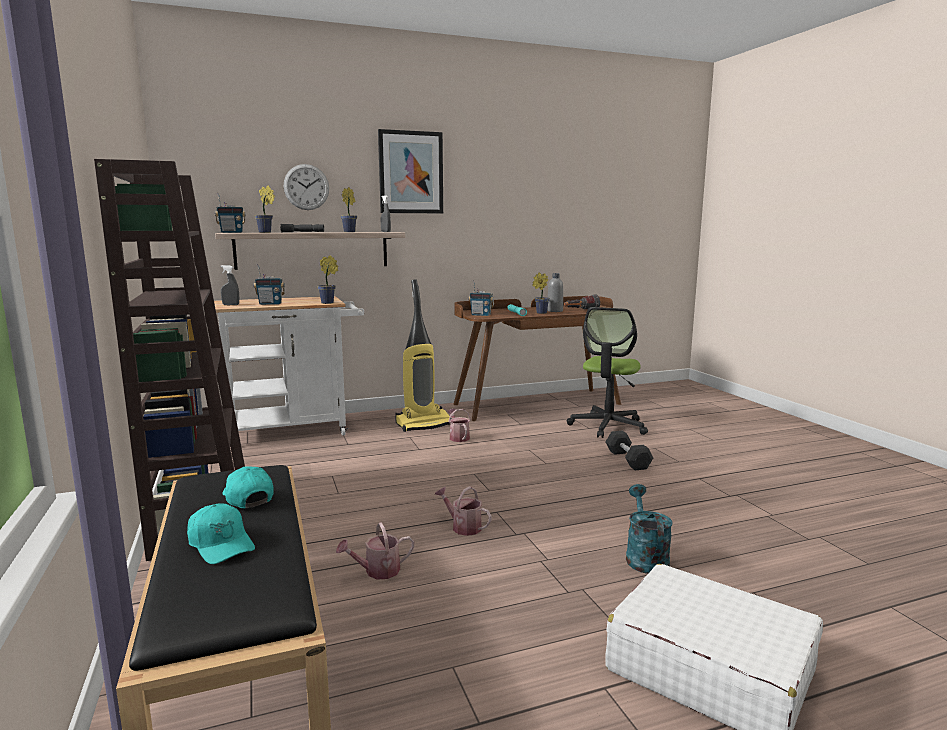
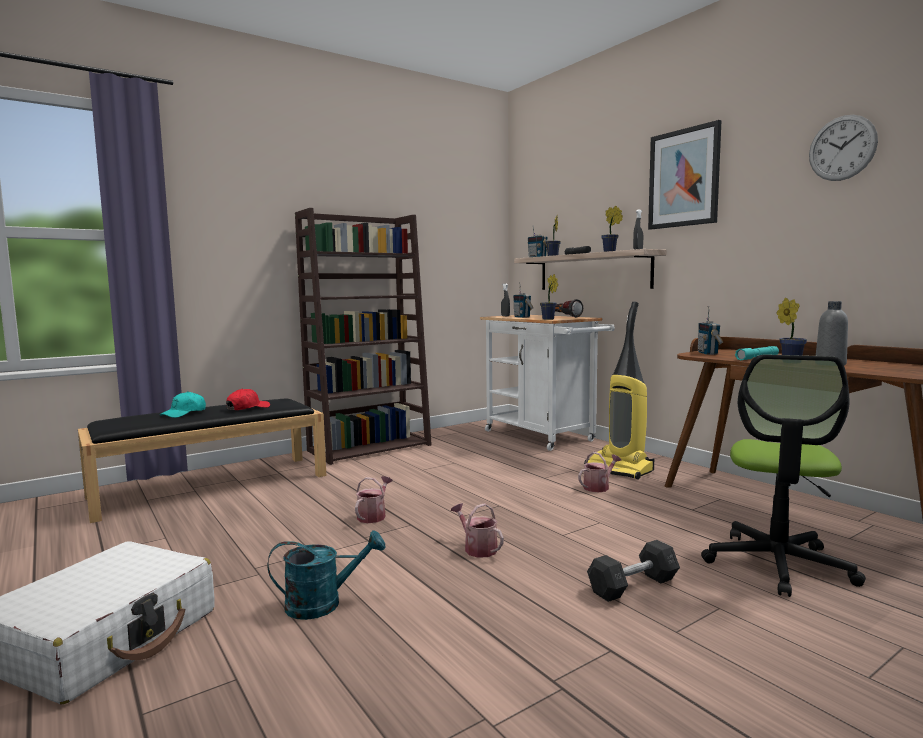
camera: 75 degrees right, 5 degrees down
turquoise cap [222,466,274,508] -> red cap [226,389,270,410]
wall clock [284,164,329,210] -> wall clock moved to [809,115,878,181]
watering can [336,522,414,580] -> watering can moved to [451,503,504,558]
flashlight [564,294,600,309] -> flashlight moved to [555,299,583,318]
office chair [567,307,648,438] -> office chair turned 75 degrees counterclockwise [701,355,866,597]

